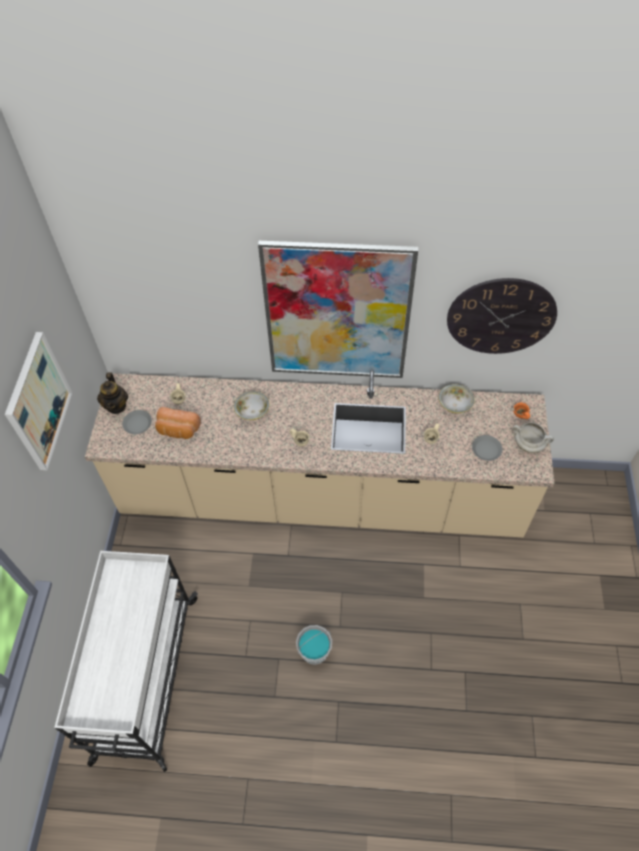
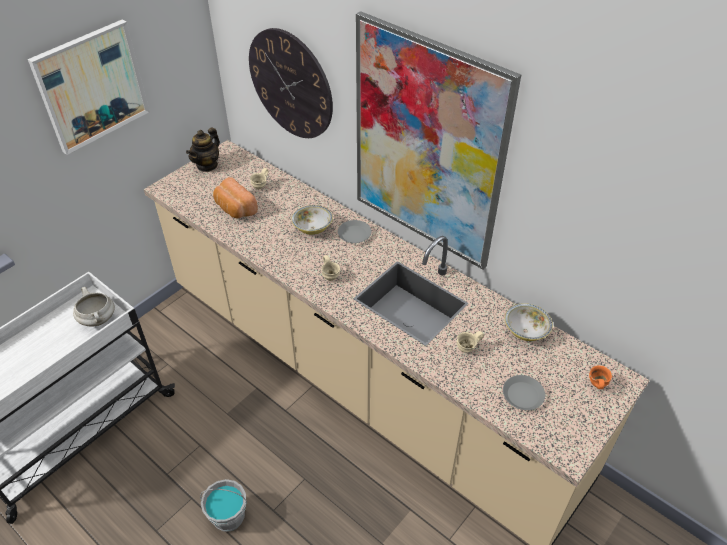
camera: 35 degrees right, 10 degrees down
grey plate [122,410,152,434] -> grey plate moved to [338,220,372,243]
wall clock [447,278,557,354] -> wall clock moved to [249,28,333,138]
white cooking pot [513,422,554,453] -> white cooking pot moved to [73,287,115,327]

